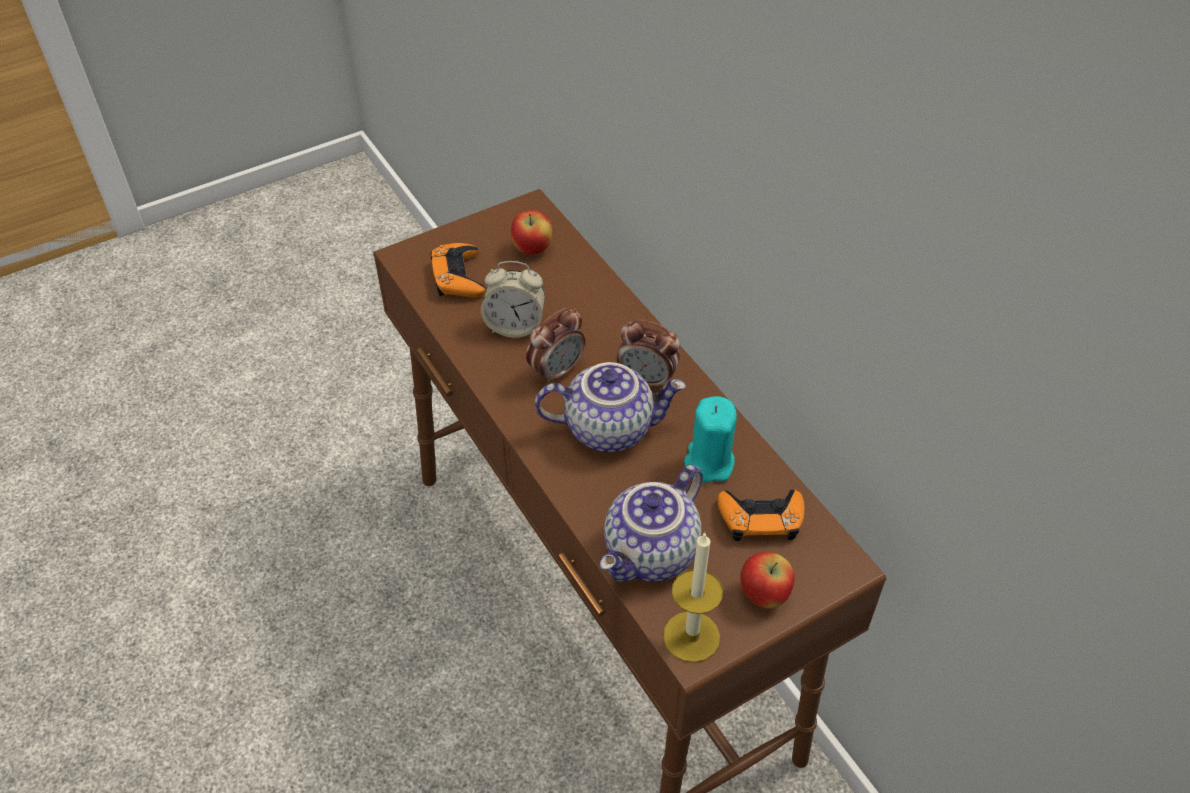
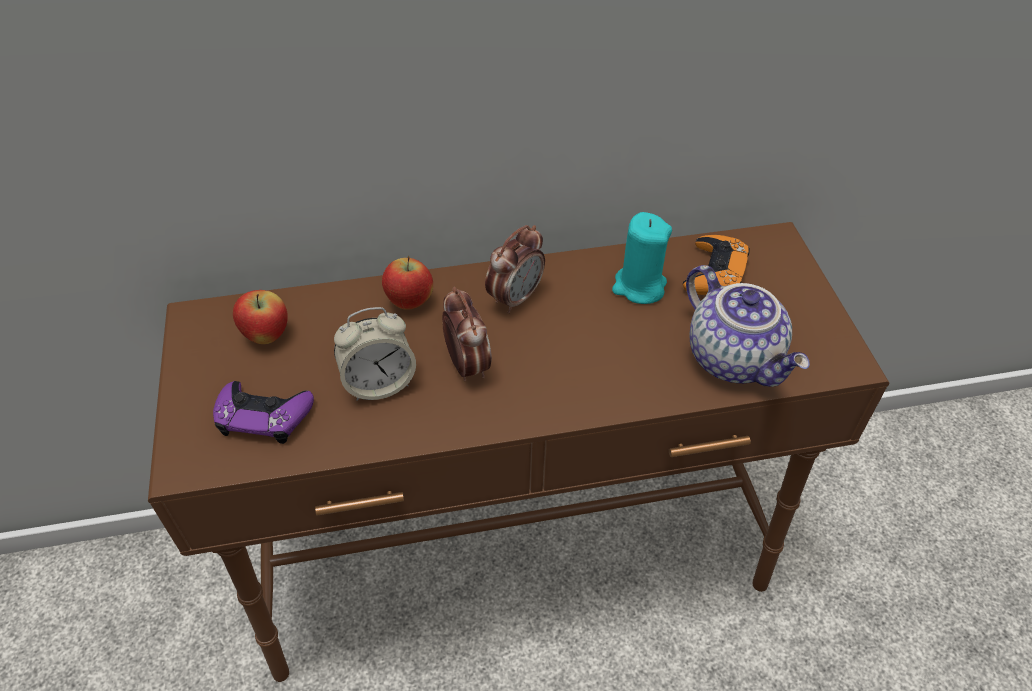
camera: 70 degrees left, 0 degrees up
orange game controller [431,243,486,298] -> purple game controller [213,381,314,444]
alarm clock [481,261,545,338] -> alarm clock turned 45 degrees clockwise [334,307,416,401]
teapot [535,362,686,452] -> none
candle [663,532,723,663] -> none
apple [740,552,794,609] -> apple moved to [382,256,433,310]

